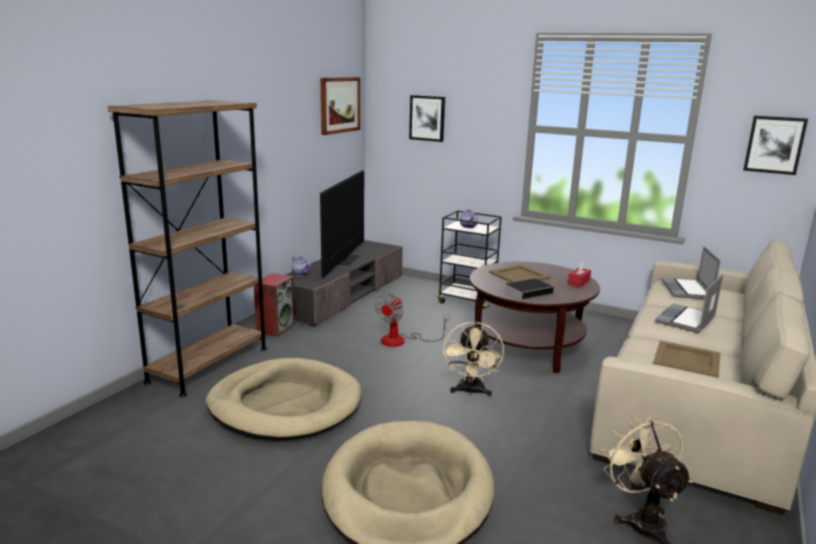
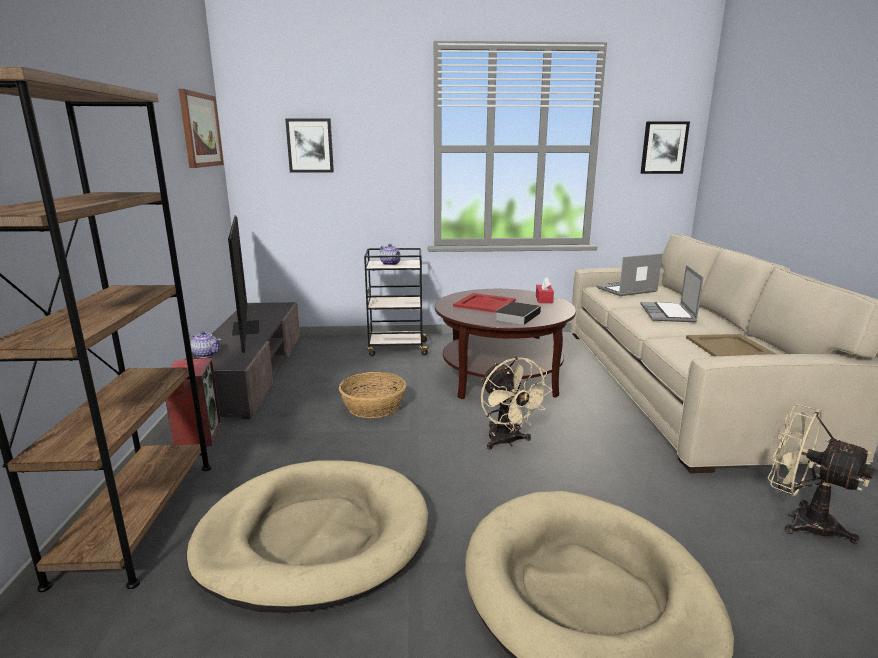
camera: 30 degrees left, 0 degrees up
fan [375,294,449,347] -> basket [339,372,406,418]
beige tray [489,265,551,282] -> red tray [453,293,516,313]
laptop [661,246,721,299] -> laptop turned 90 degrees clockwise [596,253,662,296]

